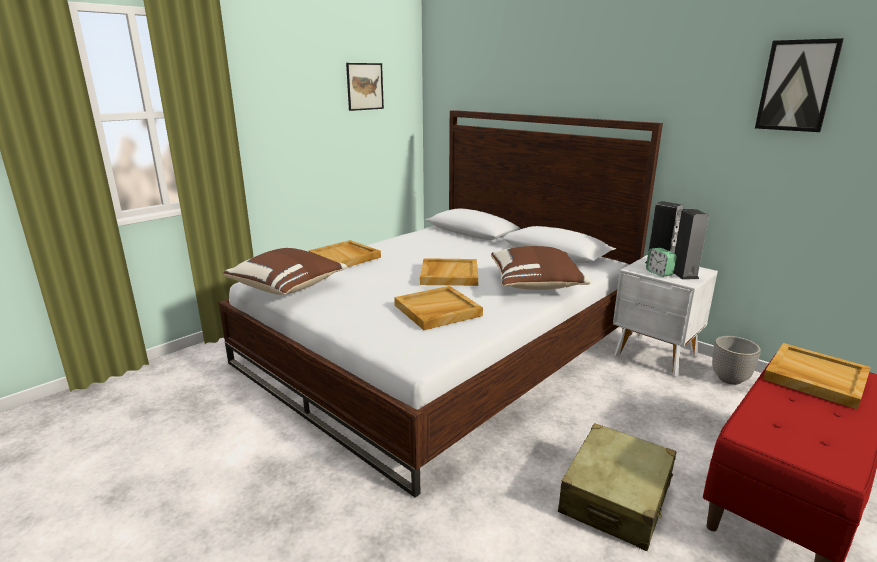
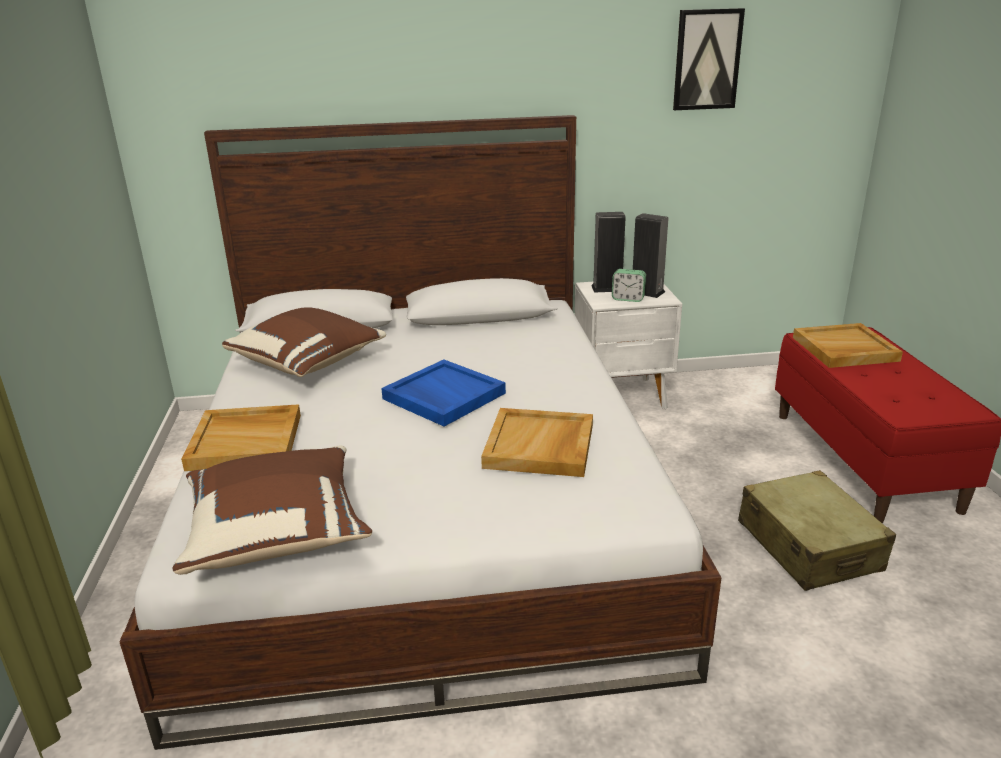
camera: 50 degrees left, 5 degrees up
picture [346,63,384,111] -> none
beige tray [420,258,478,286] -> blue tray [381,359,506,427]
brown pillow [491,246,591,290] -> brown pillow moved to [222,307,386,377]
planter [712,336,761,385] -> none

